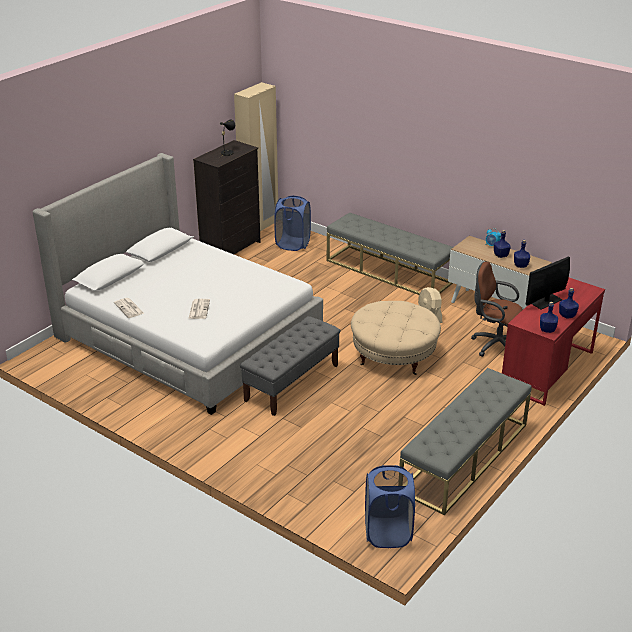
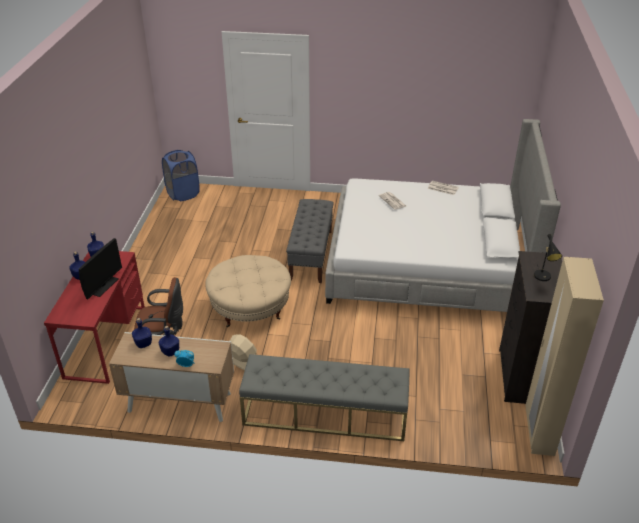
camera: 150 degrees right, 5 degrees up
blue laundry basket [274,195,311,251] -> none
grey bench [400,368,532,515] -> none

